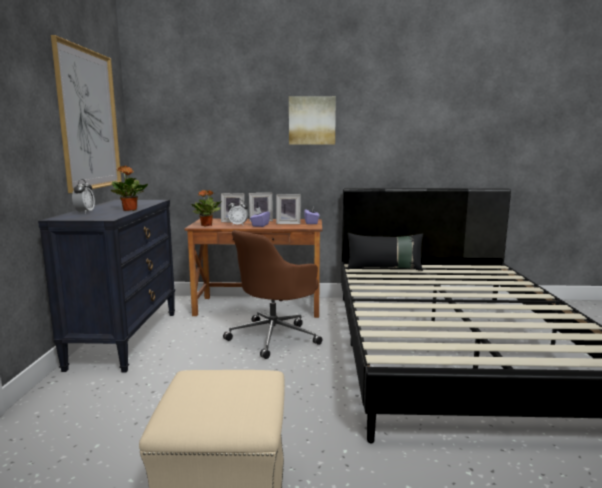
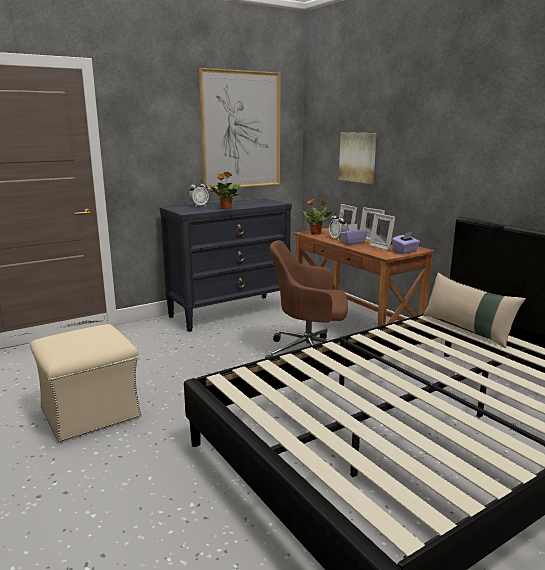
camera: 55 degrees right, 5 degrees up
picture [289,96,336,145] -> picture moved to [339,132,376,184]
black pillow [348,233,423,271] -> beige pillow [423,273,526,348]

